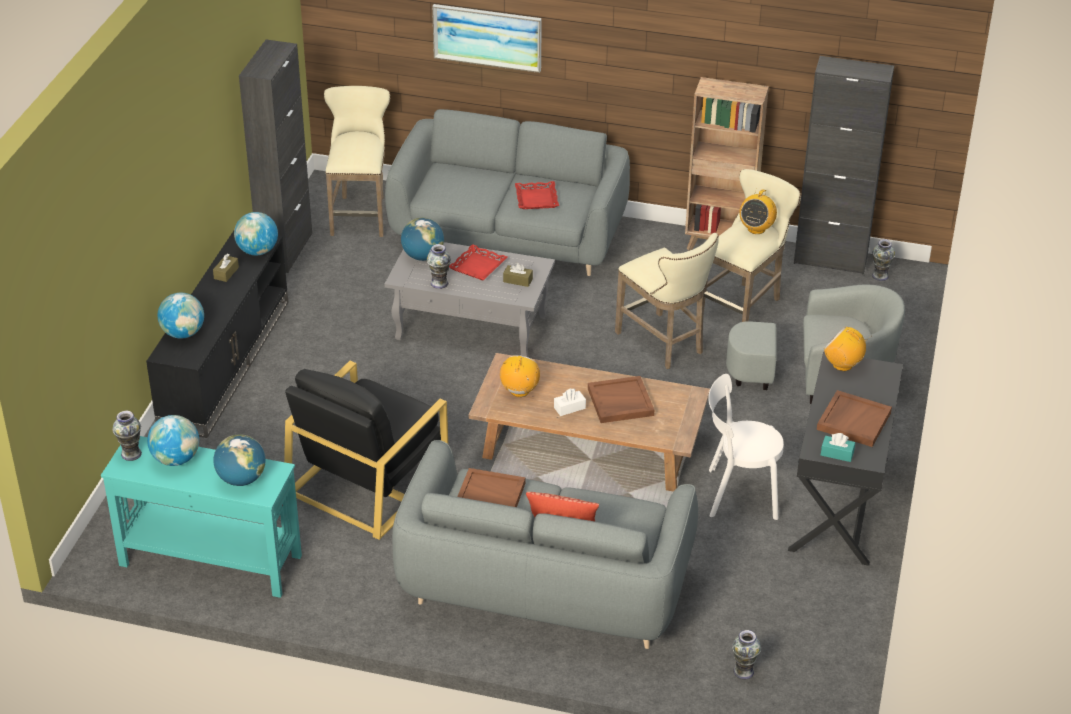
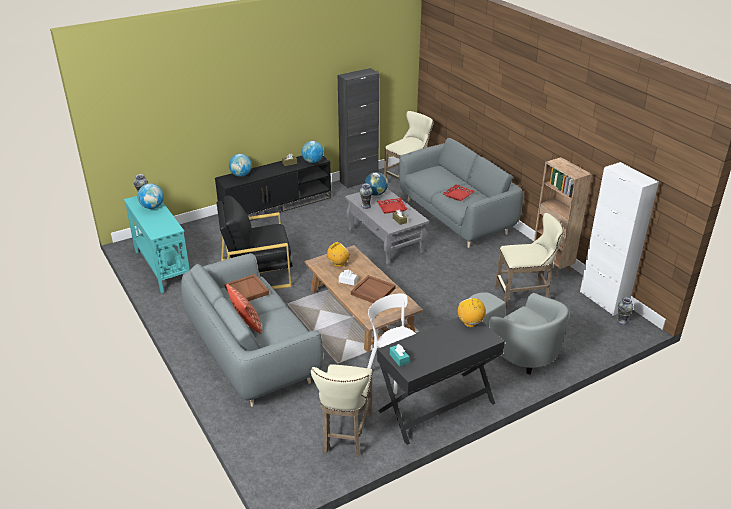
camera: 45 degrees right, 5 degrees down
globe [213,435,266,486] -> none
picture [432,4,542,73] -> none
beige stool [615,233,719,369] -> beige stool moved to [311,364,373,457]
vase [732,630,761,679] -> none
radio [739,189,777,234] -> none
black cabinet [794,56,894,275] -> white cabinet [580,162,659,316]
brown tray [817,390,892,447] -> none

